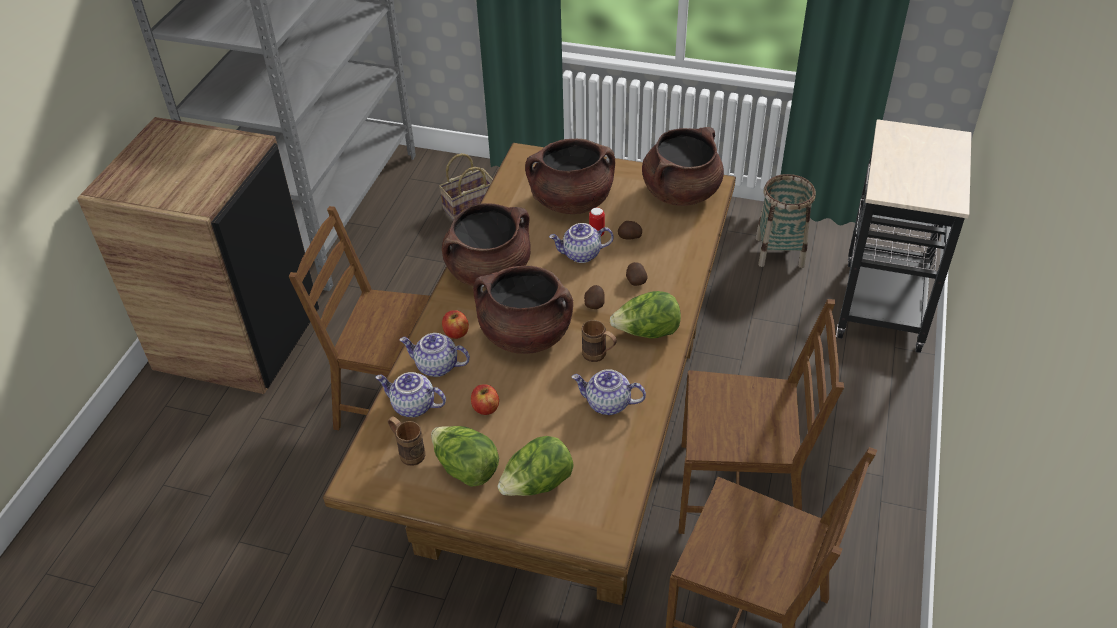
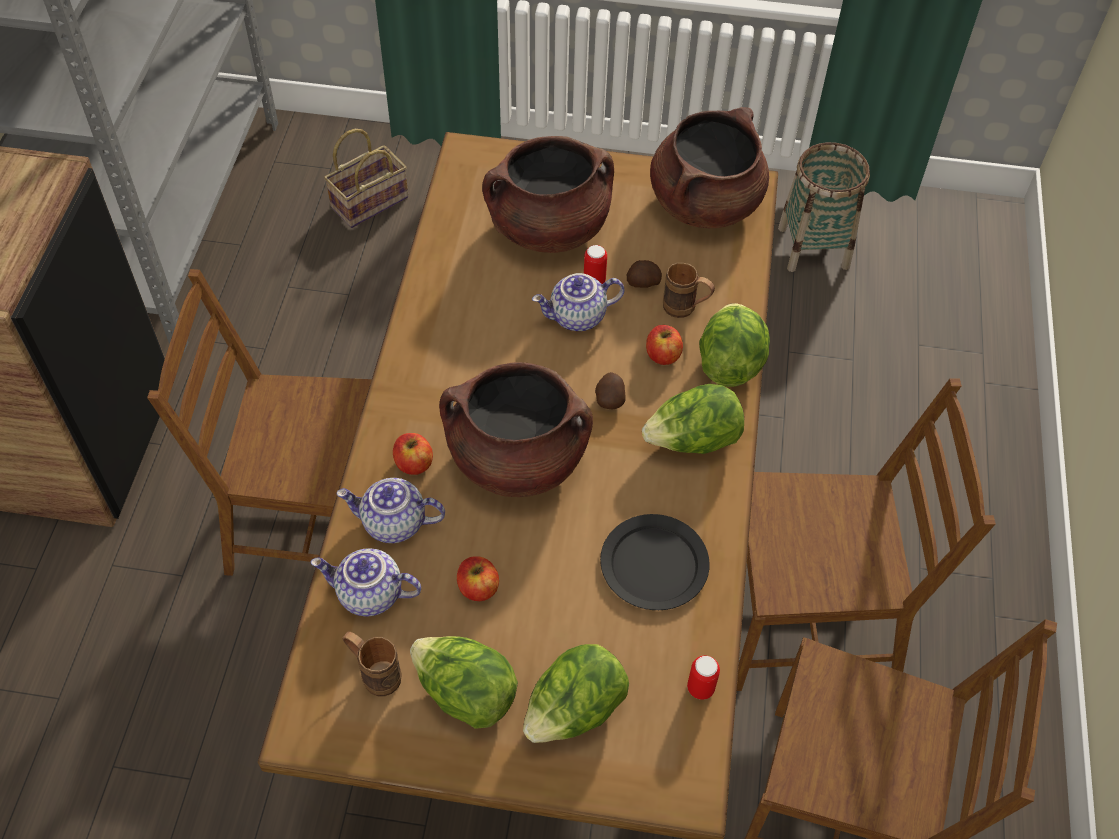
camera: 10 degrees left, 10 degrees up
brown cooking pot [442,204,531,287] -> none
teapot [572,369,646,415] -> black plate [600,514,710,610]
brown mug [582,320,617,362] -> brown mug moved to [663,263,715,318]
potato [626,262,648,286] -> apple [646,325,683,365]
cart [836,119,972,353] -> none
none -> can [687,655,720,700]
none -> lettuce [699,303,770,387]

